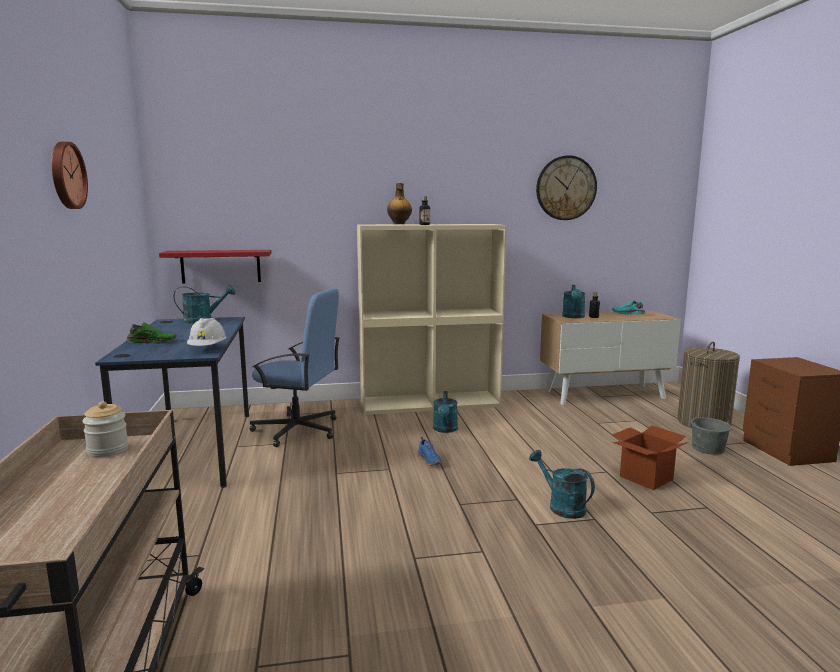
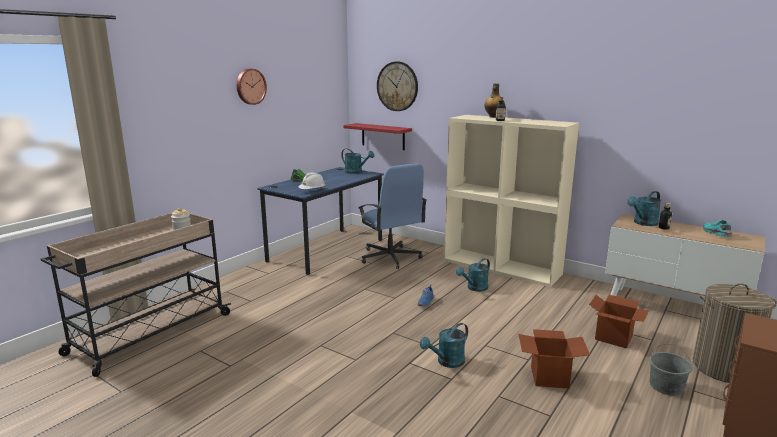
camera: 45 degrees right, 5 degrees up
turquoise watering can [529,450,595,519] -> turquoise watering can turned 135 degrees counterclockwise [420,323,468,368]
wall clock [536,155,597,220] -> wall clock moved to [377,61,418,111]
none -> cardboard box [589,295,649,349]

